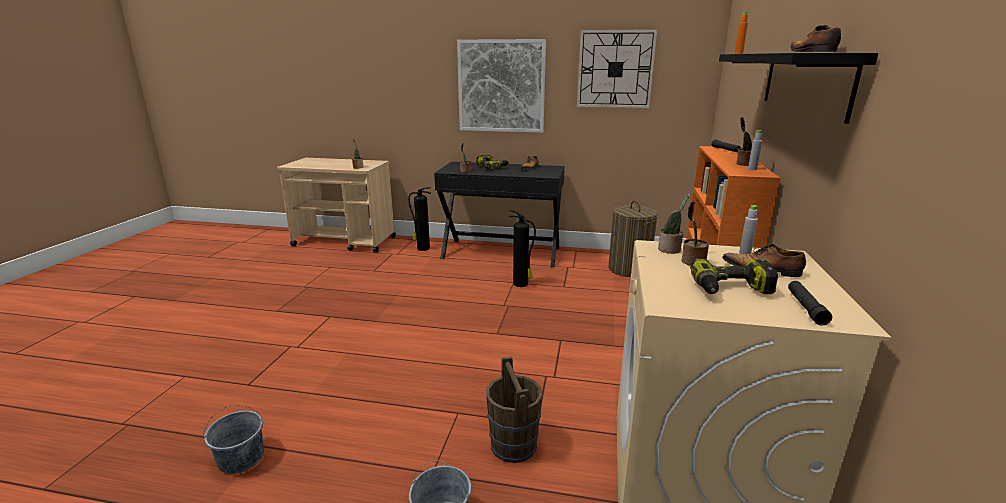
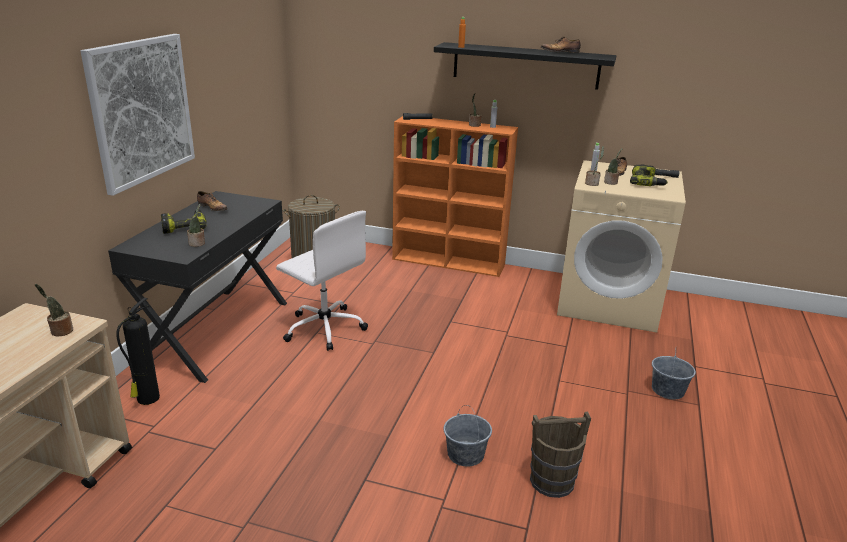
camera: 85 degrees left, 5 degrees up
grey bucket [203,405,264,474] -> grey bucket moved to [444,405,492,466]
brown bucket [486,356,543,463] -> brown bucket moved to [530,412,591,498]
fire extinguisher [509,210,536,287] -> white office chair [276,211,368,351]
wall clock [577,29,657,108] -> none

